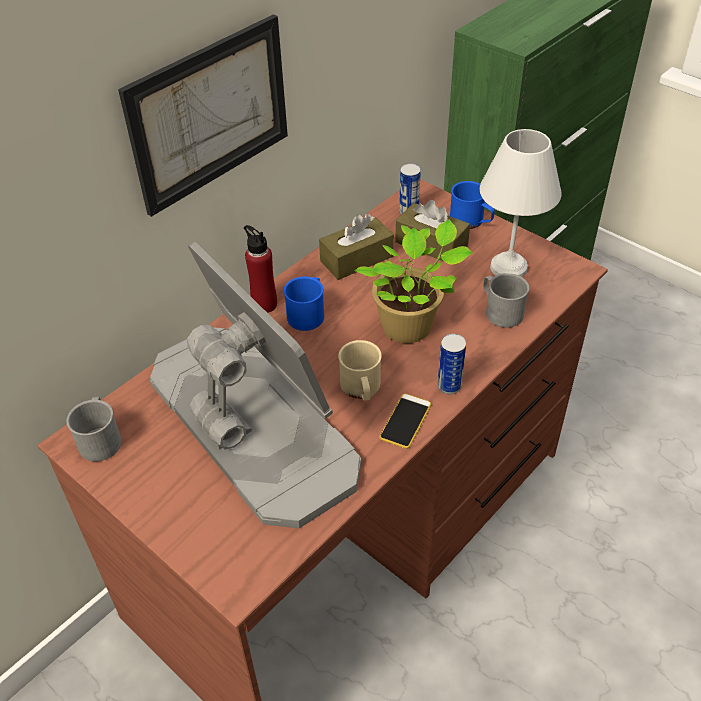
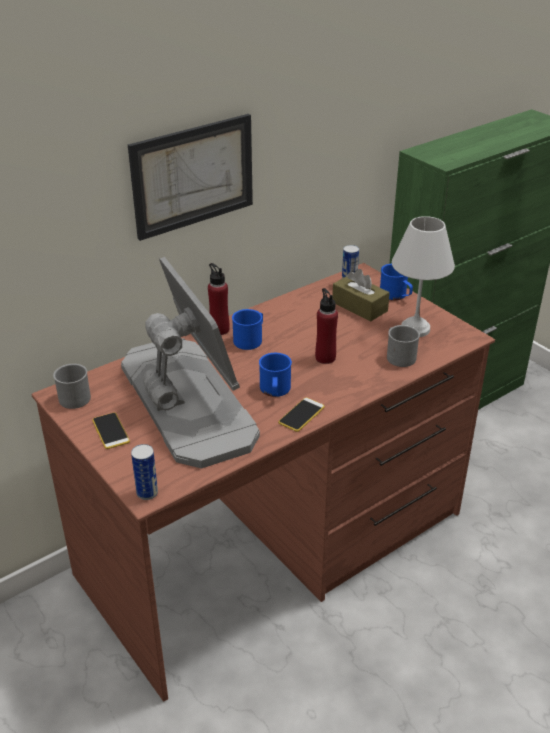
camera: 10 degrees right, 10 degrees down
brown tissue box [319,214,394,280] -> none
beige mug [338,340,382,401] -> blue mug [259,353,292,397]
potted plant [354,219,473,343] -> red bottle [315,288,338,364]
can [438,334,466,394] -> can moved to [131,444,158,500]
none -> phone [92,413,130,449]

